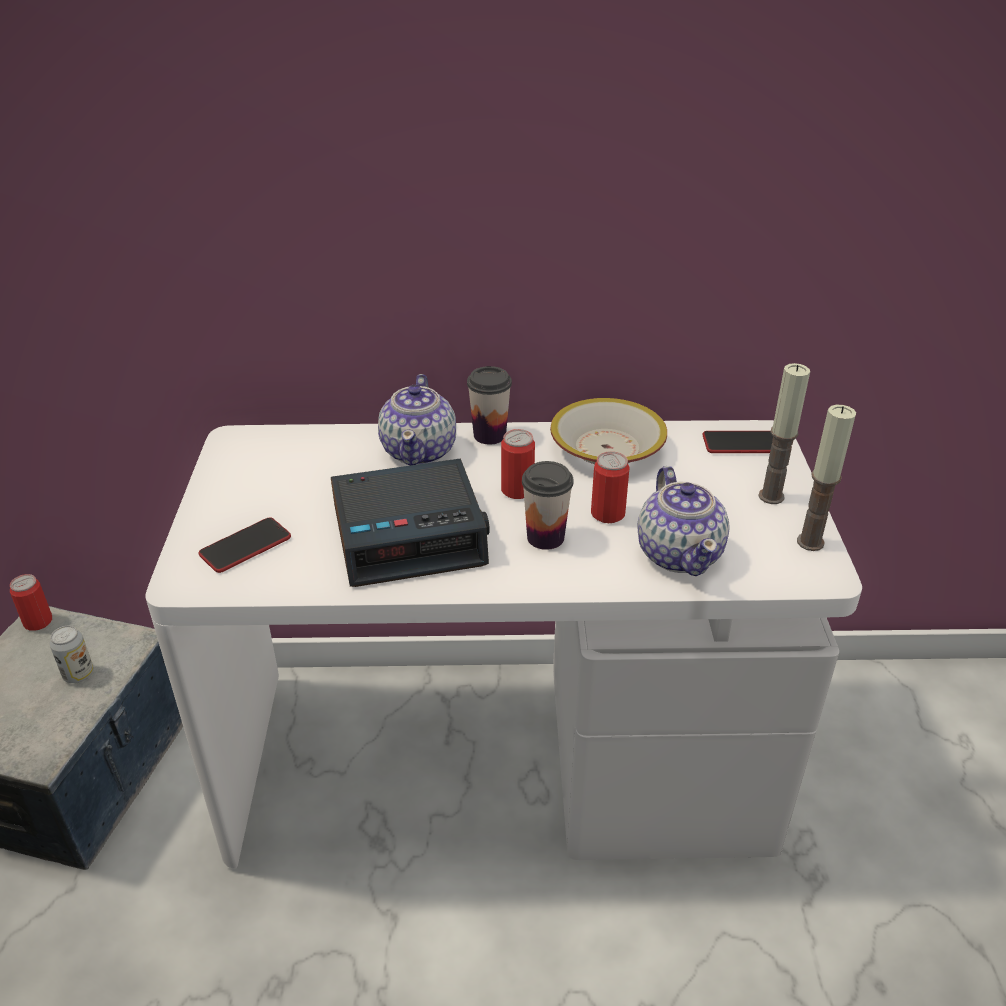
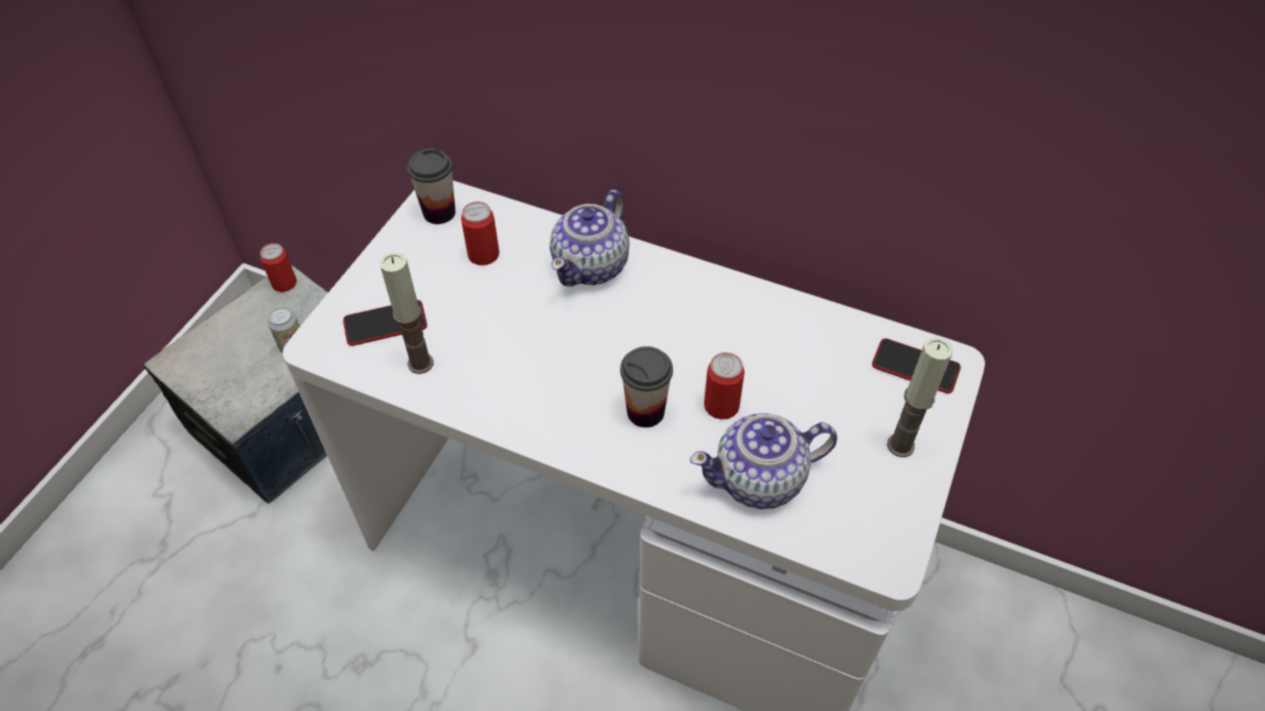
camera: 25 degrees right, 15 degrees up
alarm clock [331,459,490,587] -> none
cup [467,366,512,445] -> cup moved to [407,149,455,224]
can [501,429,535,499] -> can moved to [461,201,499,265]
bowl [550,398,667,464] -> none
teapot [637,466,730,576] -> teapot turned 60 degrees clockwise [690,413,837,509]
candle [797,405,856,551] -> candle moved to [379,252,433,374]

